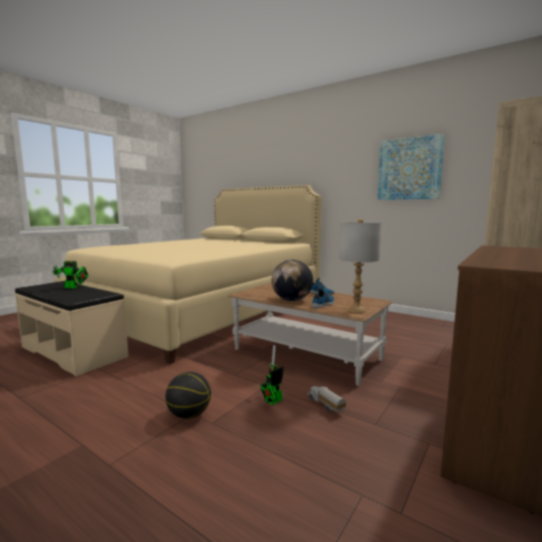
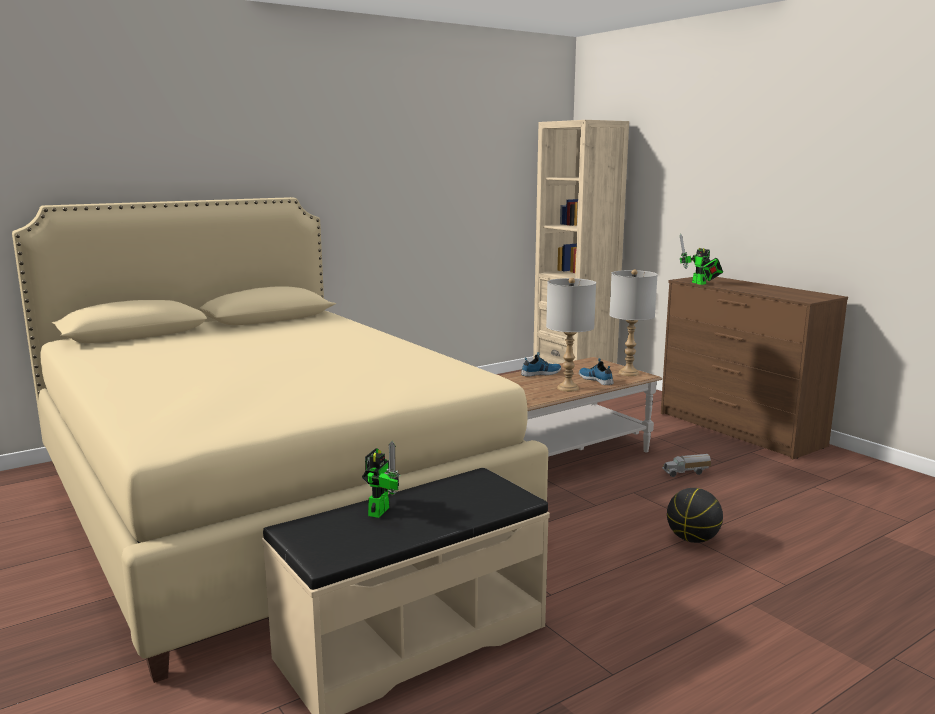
camera: 70 degrees left, 5 degrees up
toy robot [260,344,284,405] -> toy robot moved to [680,234,723,285]
globe [272,260,313,301] -> grey table lamp [546,278,596,392]
picture [378,133,445,200] -> none

